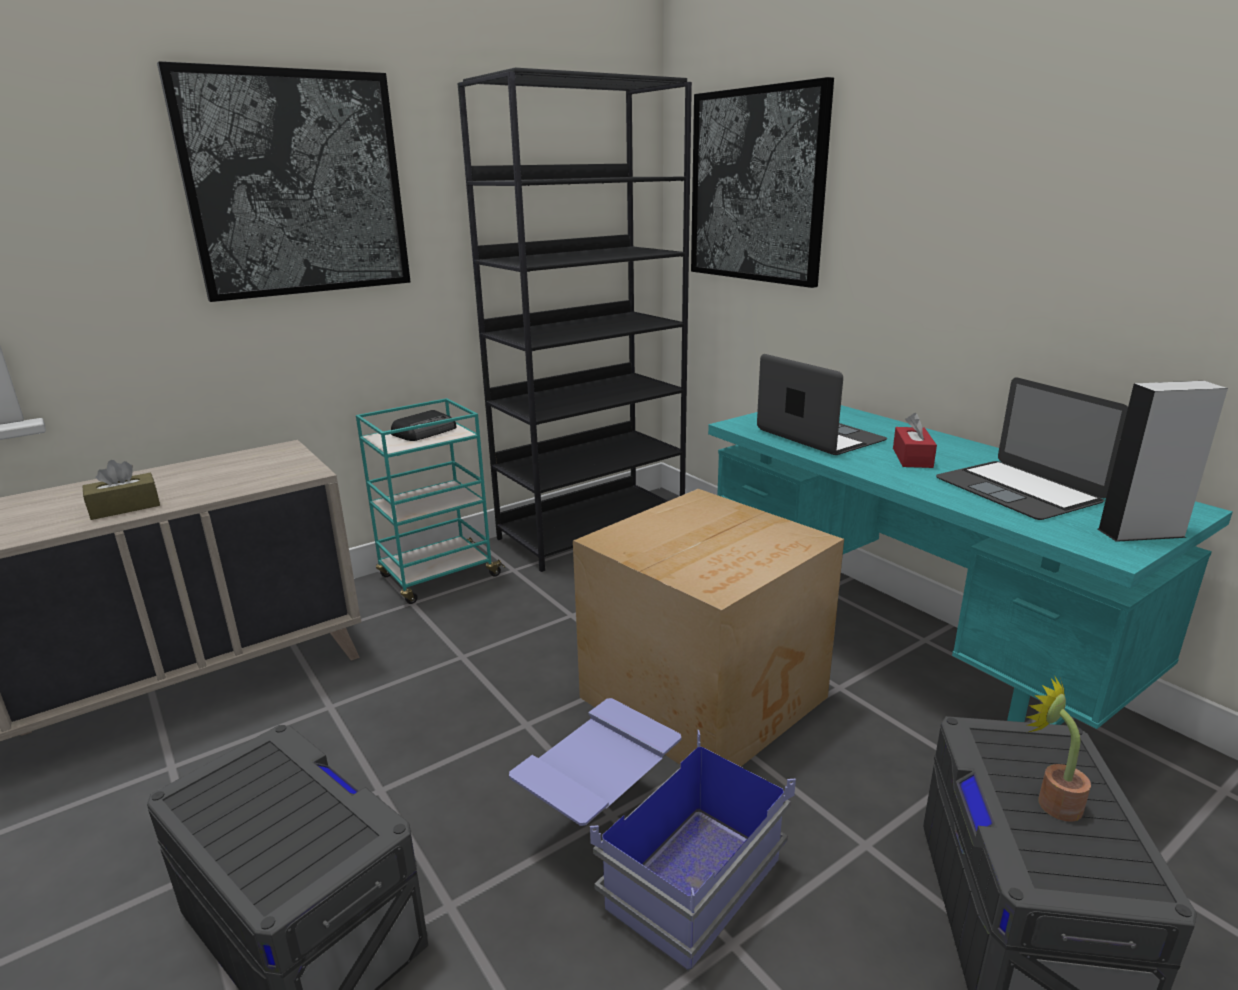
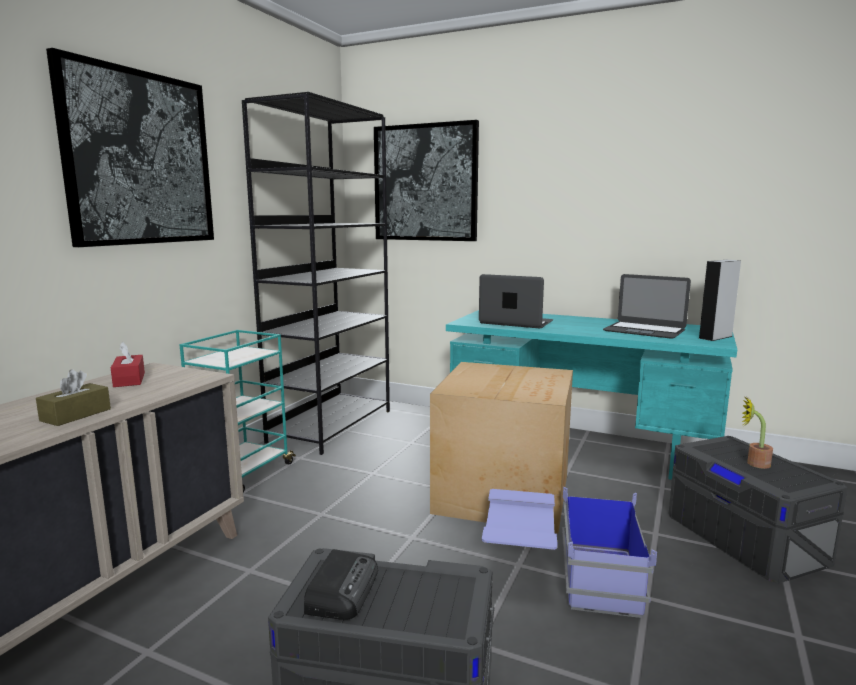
camera: 30 degrees left, 10 degrees down
radio [391,410,456,441] -> radio moved to [304,549,378,620]
red tissue box [893,413,937,468] -> red tissue box moved to [111,342,145,387]

